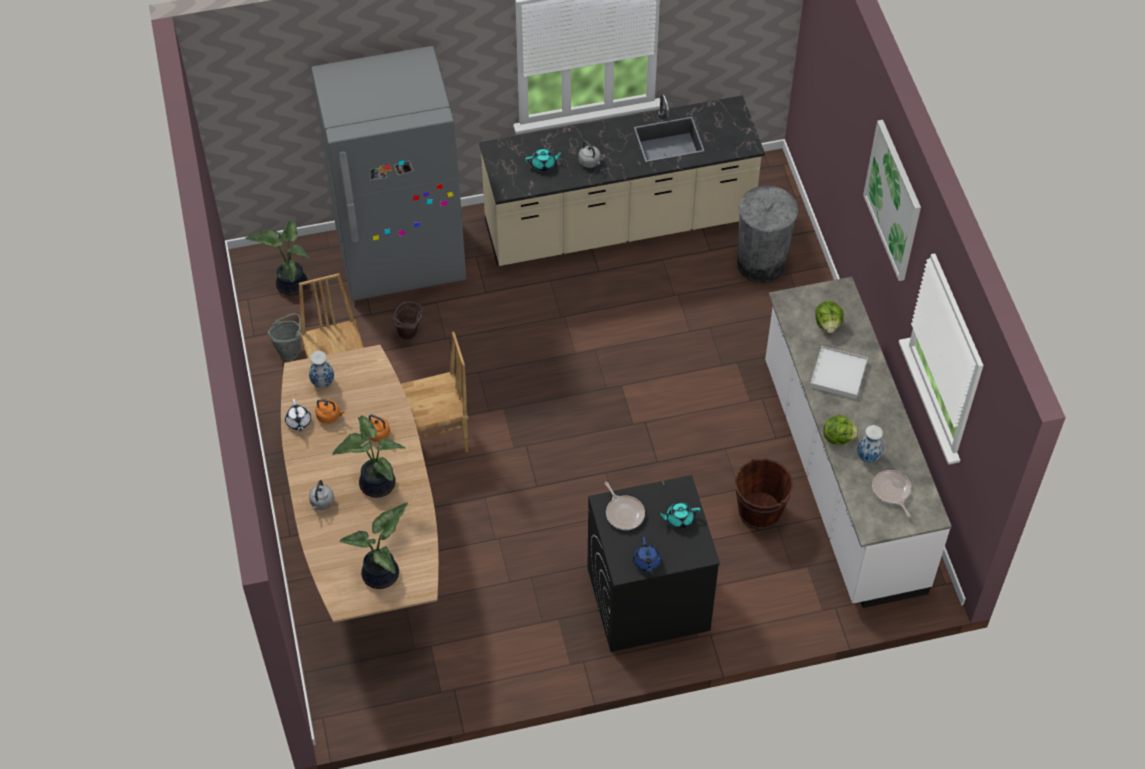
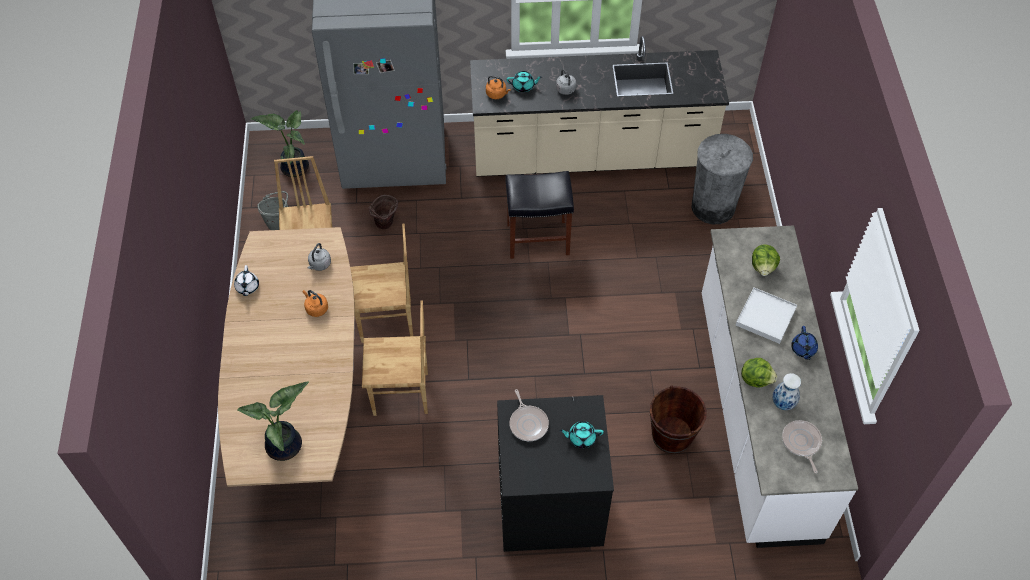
camera: 10 degrees right, 0 degrees up
vase [309,351,334,388] -> none
grey kettle [309,480,334,510] -> grey kettle moved to [308,243,331,271]
orange kettle [315,399,345,424] -> orange kettle moved to [486,75,511,99]
potted plant [332,415,406,498] -> none
blue teapot [633,537,661,574] -> blue teapot moved to [791,326,818,360]
picture [863,120,921,281] -> none
none -> brown chair [362,301,428,416]
none -> black stool [505,171,574,259]

